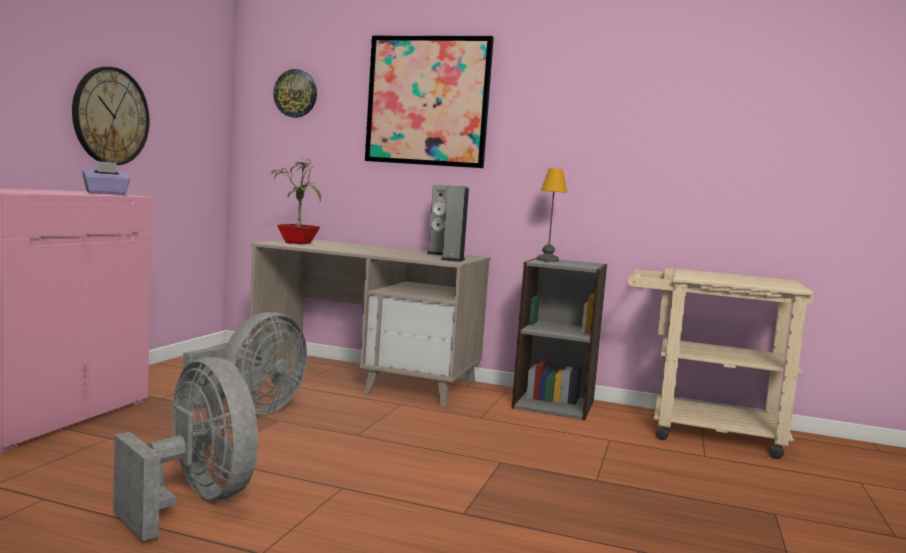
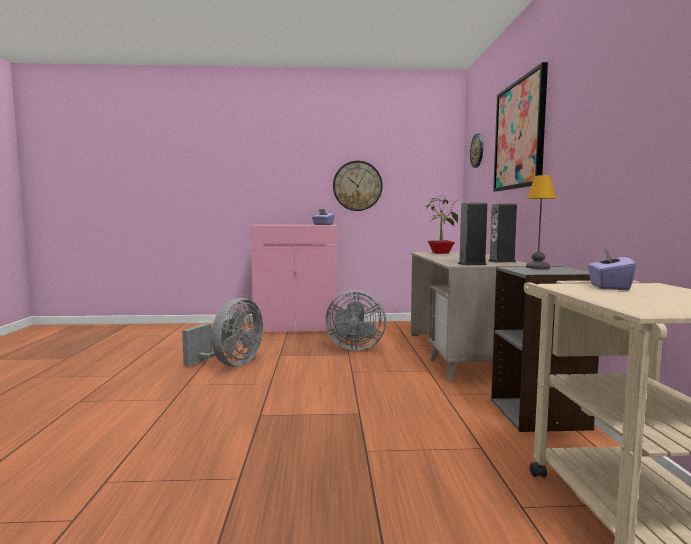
camera: 70 degrees right, 0 degrees up
none -> purple tissue box [587,247,636,290]

